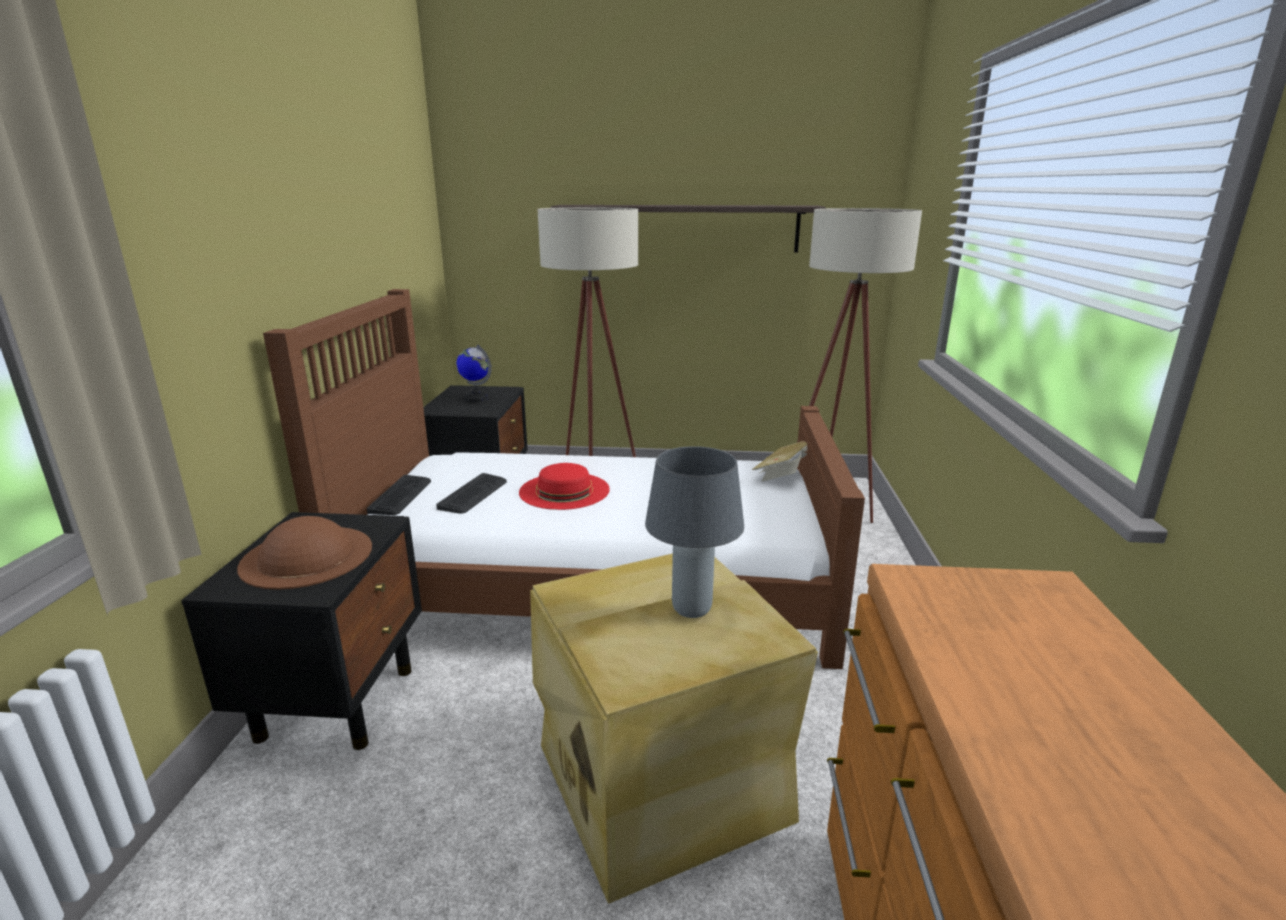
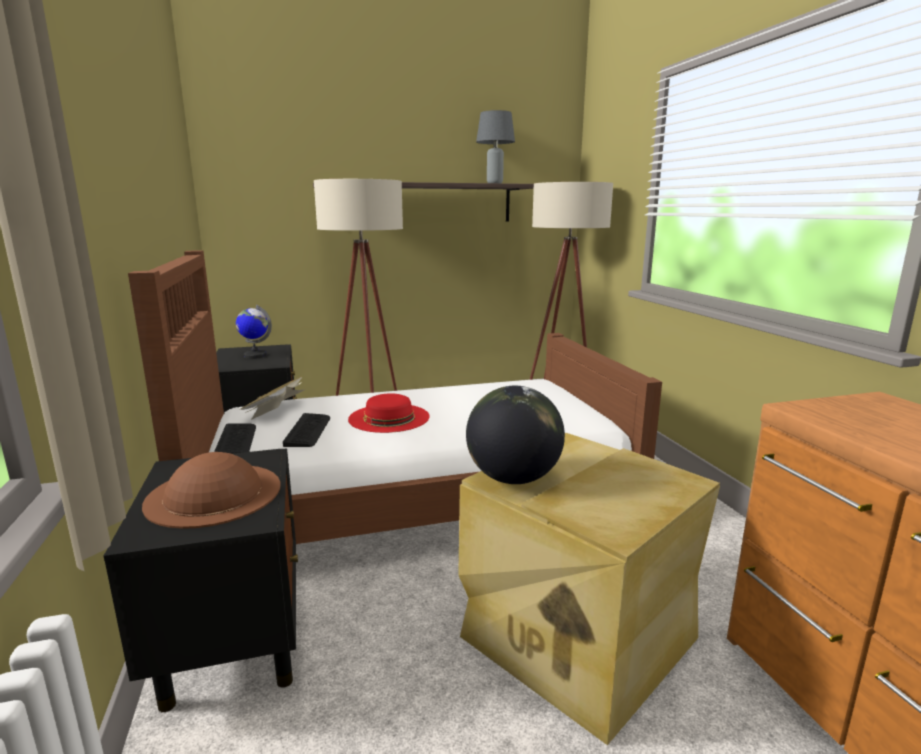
camera: 20 degrees left, 5 degrees down
grey table lamp [645,446,744,618] -> grey table lamp moved to [476,110,515,183]
book [752,441,808,482] -> book moved to [239,376,304,420]
none -> globe [466,386,565,484]

